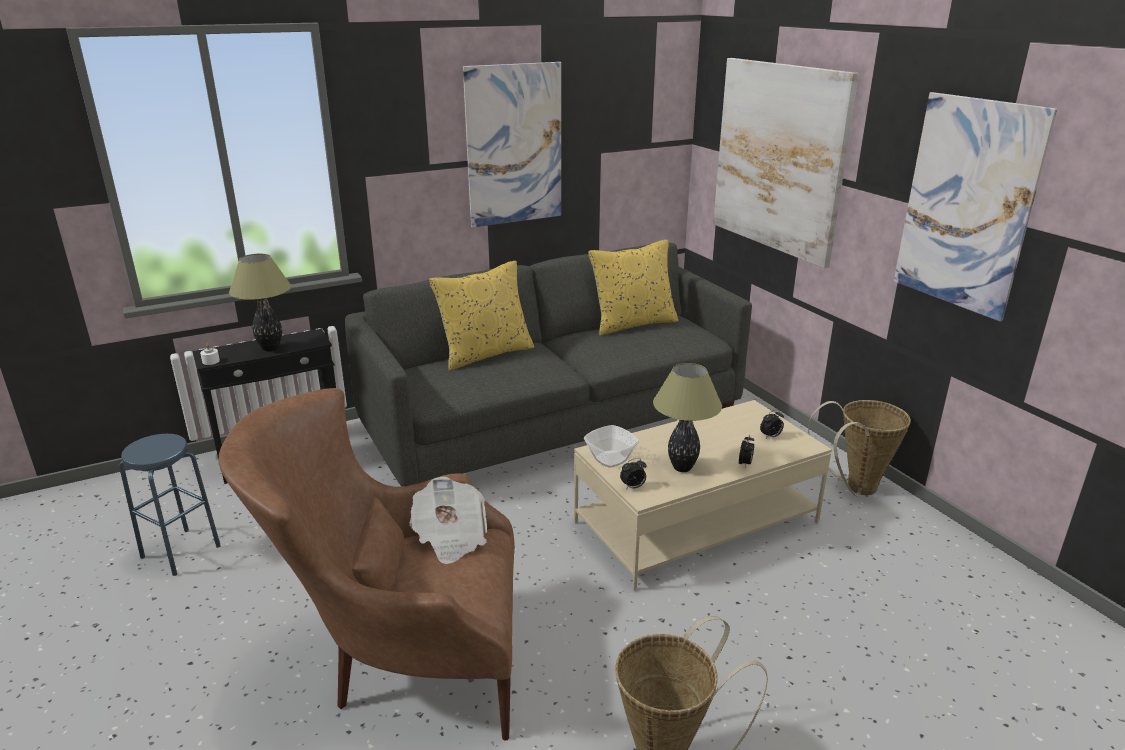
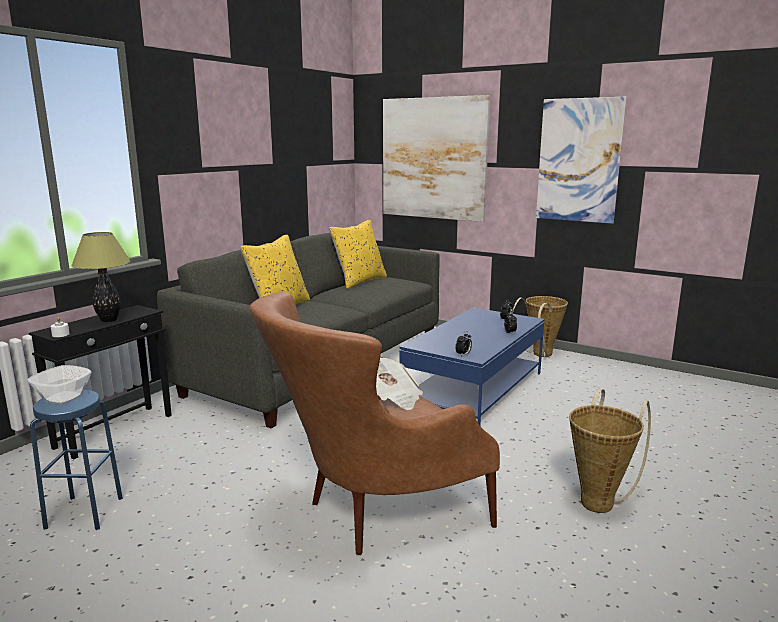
camera: 30 degrees left, 10 degrees down
picture [463,62,561,228] -> none
beige coffee table [574,400,832,590] -> blue coffee table [399,308,545,425]
bowl [584,425,639,468] -> bowl moved to [27,365,92,405]
table lamp [653,363,722,472] -> none

